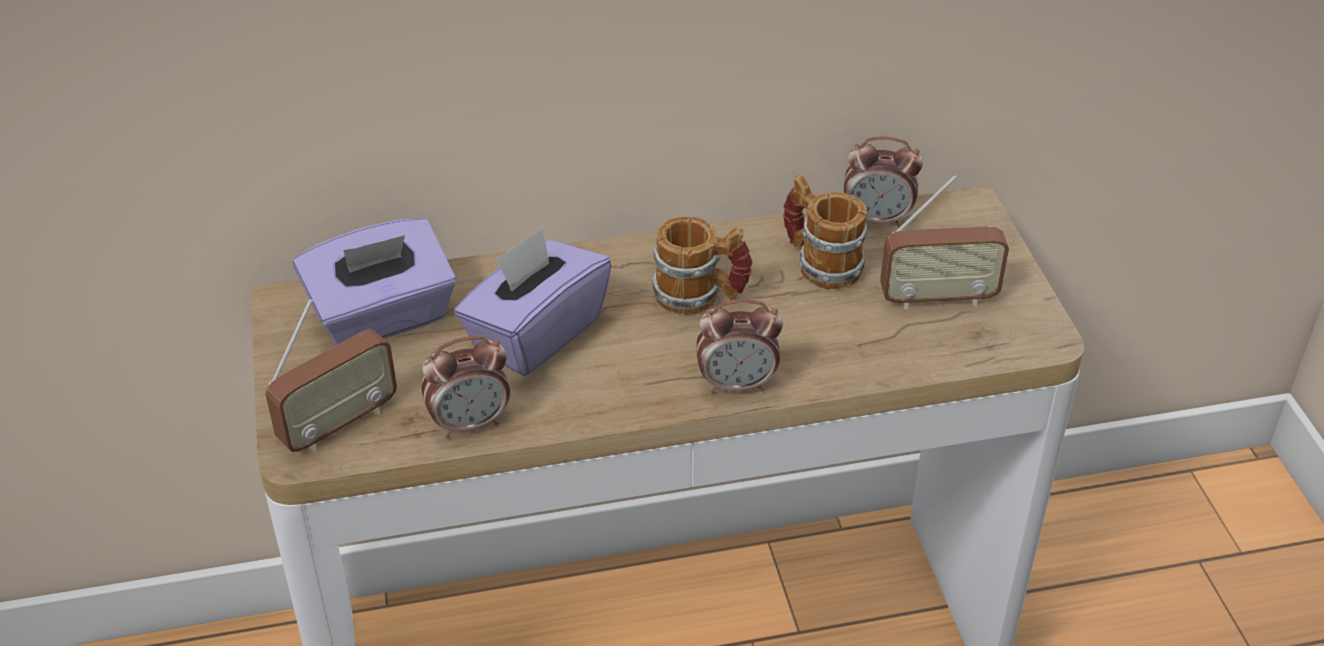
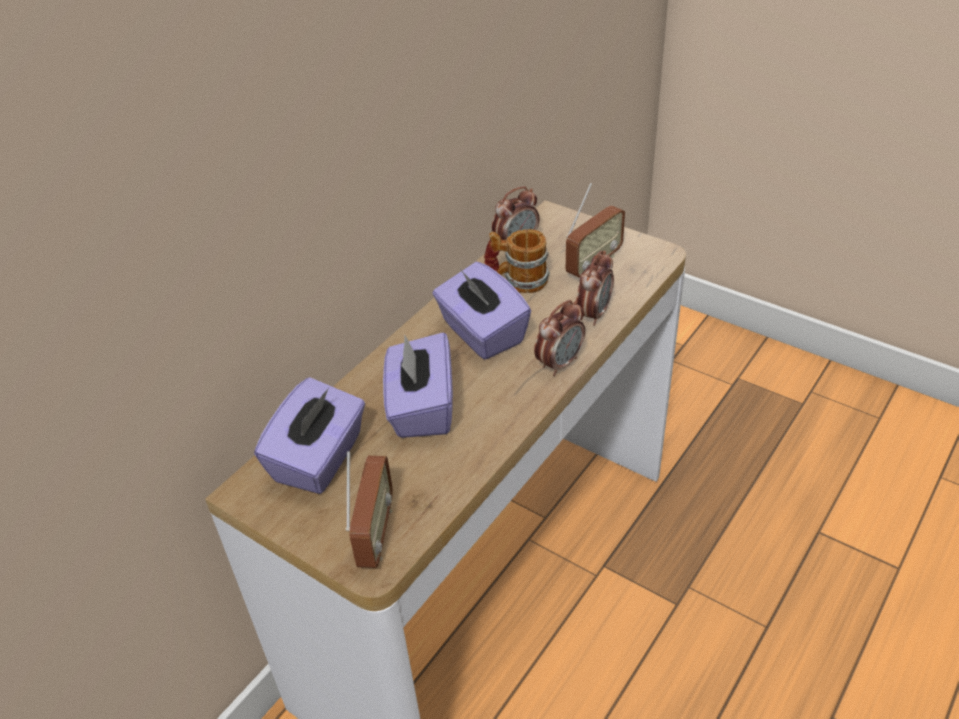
camera: 40 degrees left, 0 degrees up
alarm clock [421,336,510,438] -> alarm clock moved to [576,250,614,326]
mug [651,217,752,314] -> purple tissue box [433,262,531,360]

